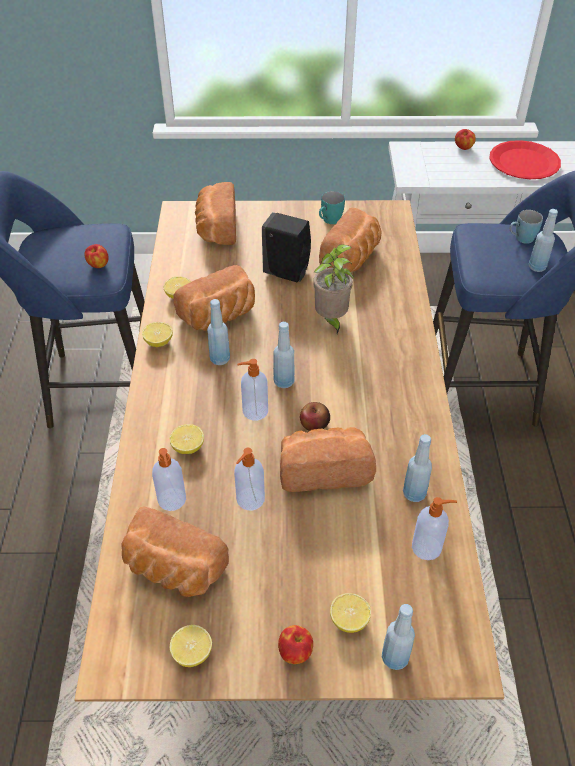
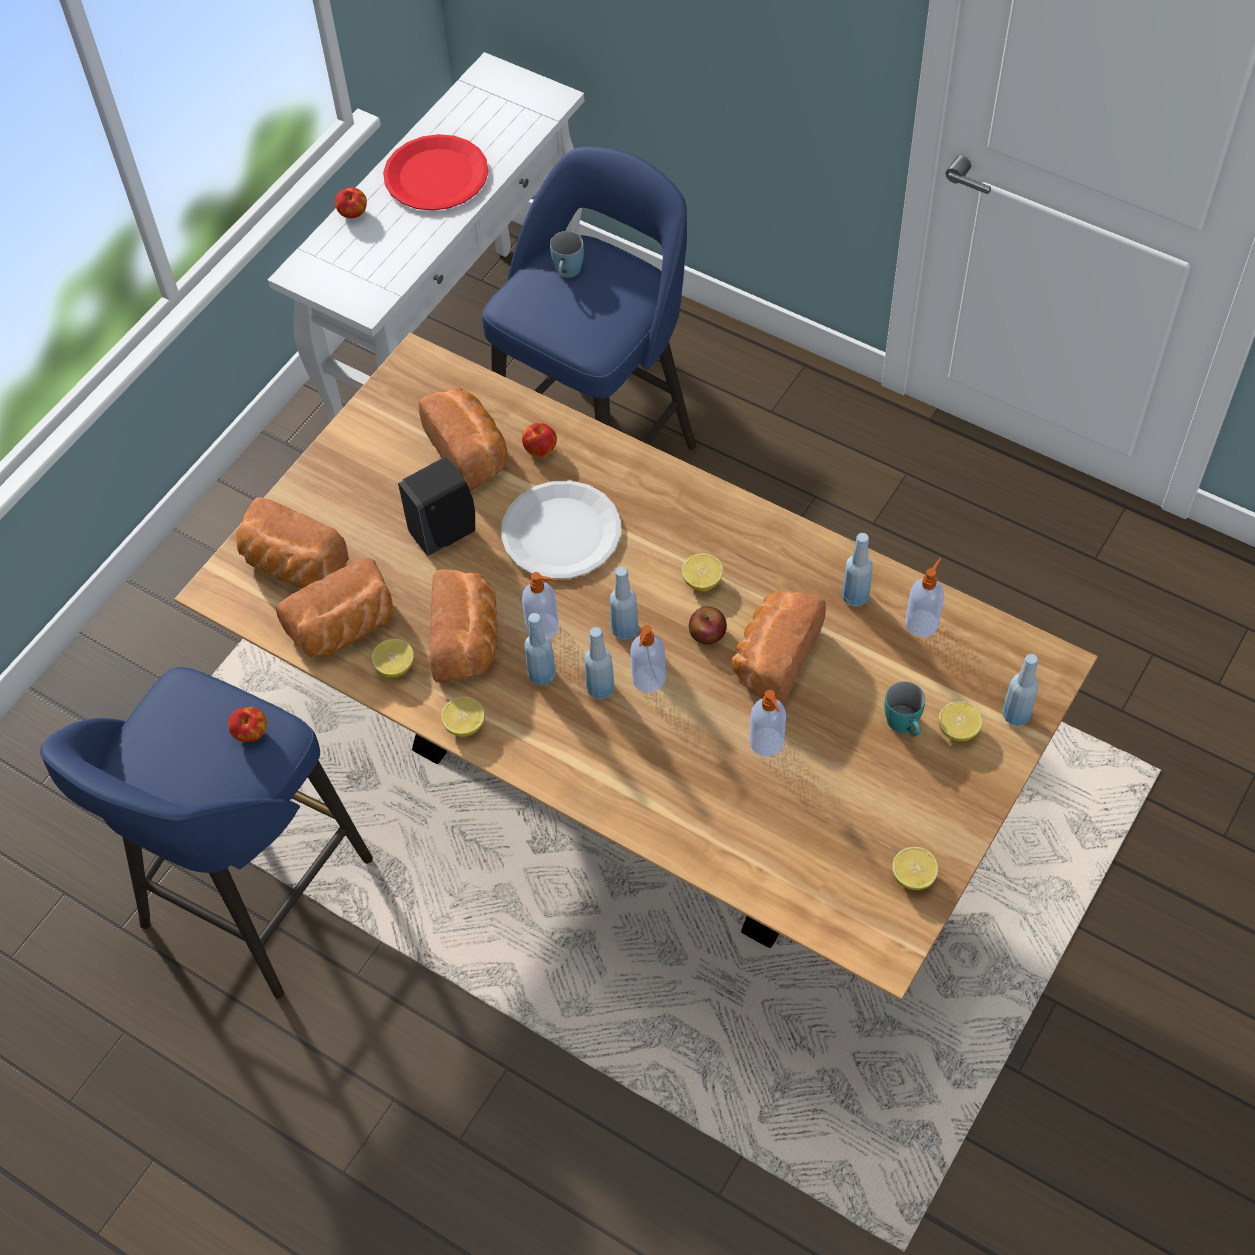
camera: 55 degrees left, 10 degrees up
bread [121,506,229,597] -> bread moved to [276,558,394,657]
soap dispenser [152,448,186,511] -> soap dispenser moved to [522,572,559,639]
lemon [170,424,204,454] -> lemon moved to [682,554,723,591]
apple [278,625,313,664] -> apple moved to [522,423,557,458]
potted plant [313,245,354,334] -> white plate [501,481,621,579]
turquoise mug [319,191,345,224] -> turquoise mug moved to [884,681,925,737]
blue bottle [529,209,558,272] -> blue bottle moved to [584,627,614,699]

